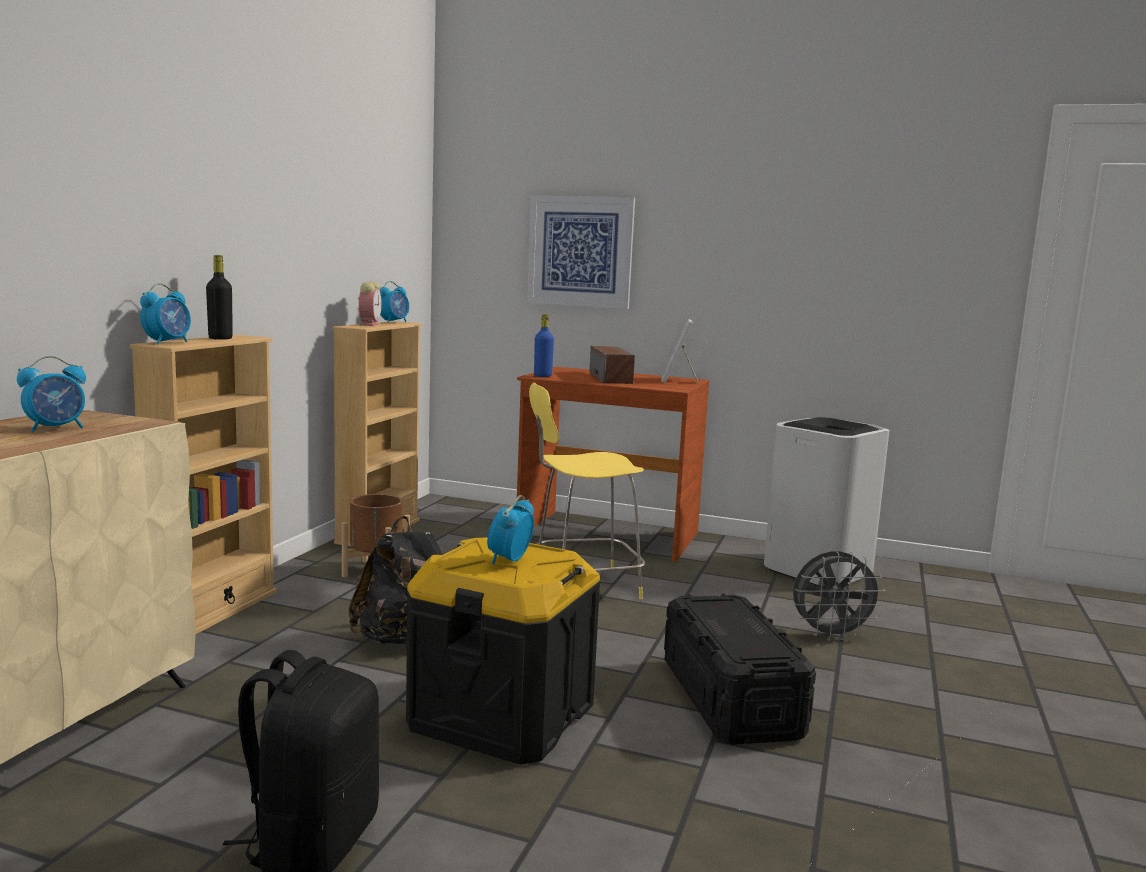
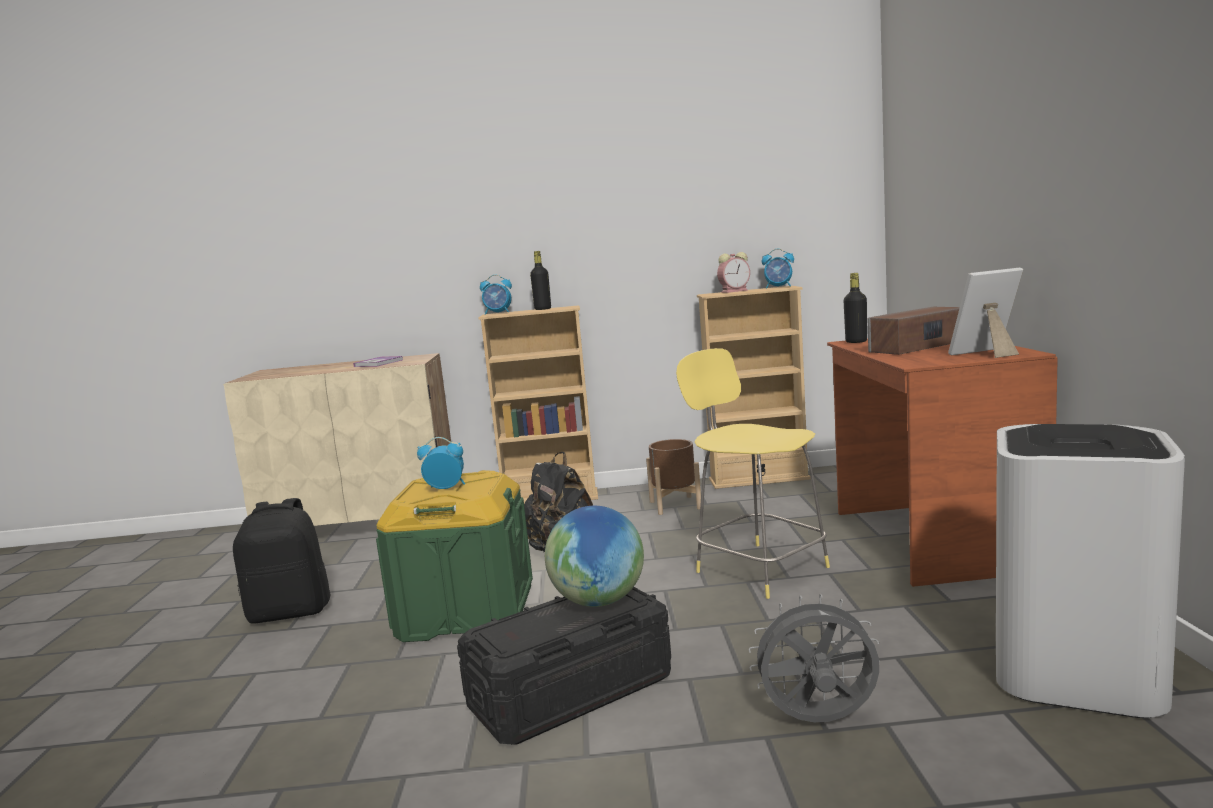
camera: 70 degrees right, 0 degrees up
alarm clock [17,356,86,432] -> book [353,356,403,367]
black storage box [406,537,601,765] -> green storage box [376,470,533,642]
picture [527,195,635,309] -> none
blue bottle [534,314,554,377] -> black bottle [844,273,867,343]
grey fan [793,551,885,641] -> grey fan turned 120 degrees clockwise [749,594,880,722]
none -> globe [545,506,644,607]

